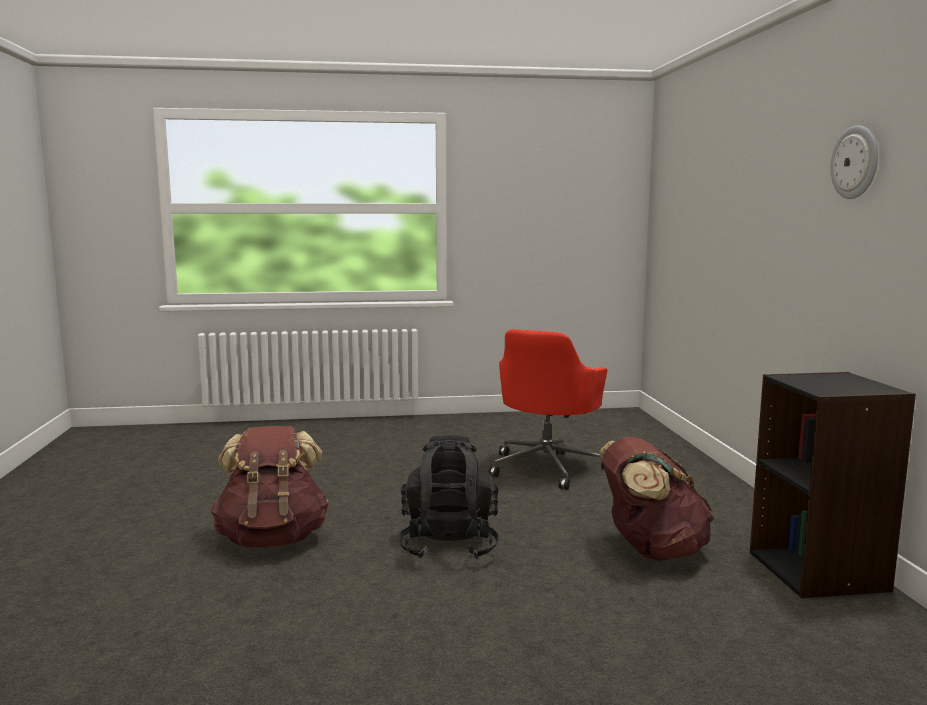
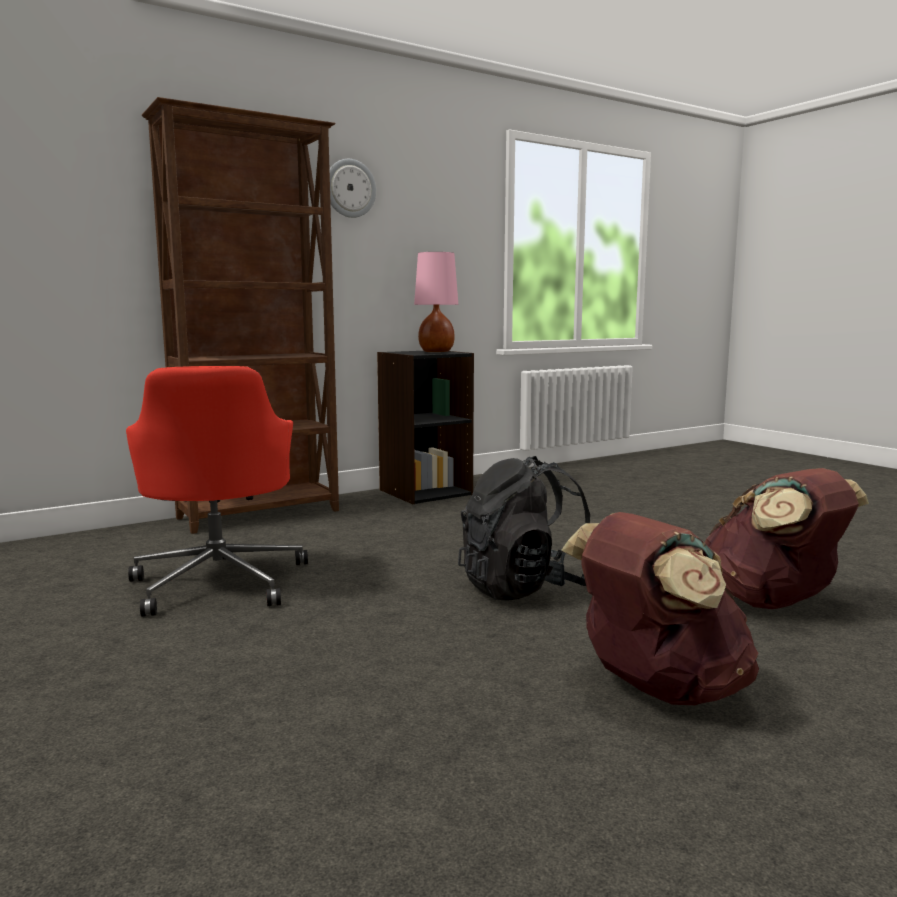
camera: 115 degrees left, 0 degrees up
red office chair [488,329,608,490] -> red office chair turned 75 degrees clockwise [126,366,308,617]
brown backpack [599,437,714,561] -> brown backpack moved to [705,468,869,609]
none -> brown bookcase [142,97,339,534]
none -> pink table lamp [414,252,458,352]

